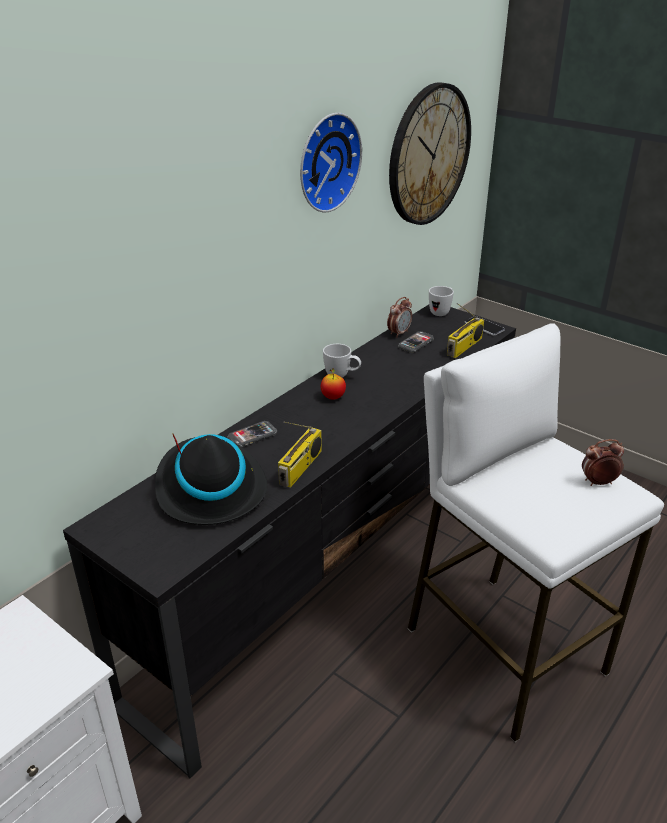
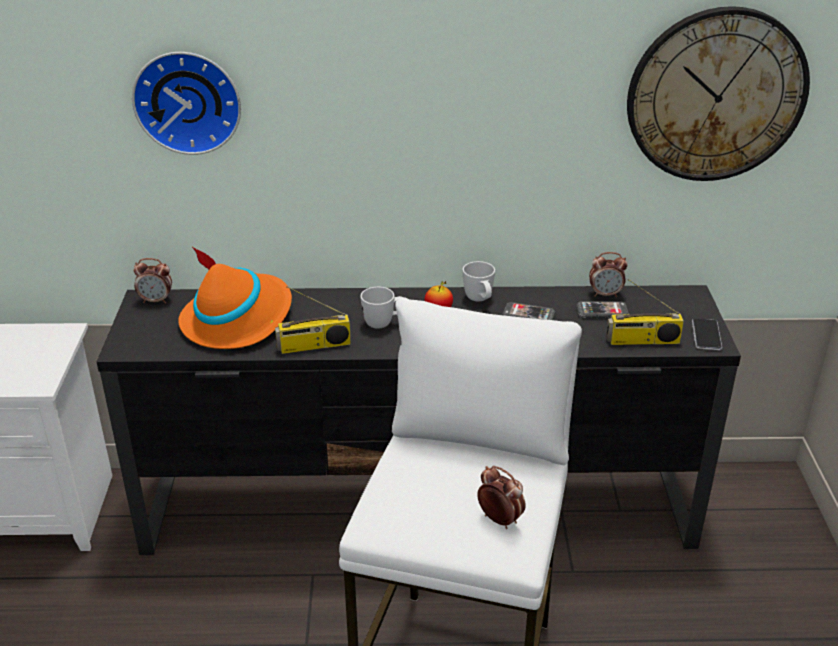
camera: 50 degrees right, 0 degrees up
black hat [155,433,267,525] -> orange hat [178,247,292,349]
phone [227,421,277,447] -> phone moved to [503,302,555,320]
wall clock [300,113,362,212] -> wall clock moved to [132,52,241,155]
white mug [429,286,454,316] -> white mug moved to [360,287,404,329]
none -> alarm clock [134,258,172,304]

